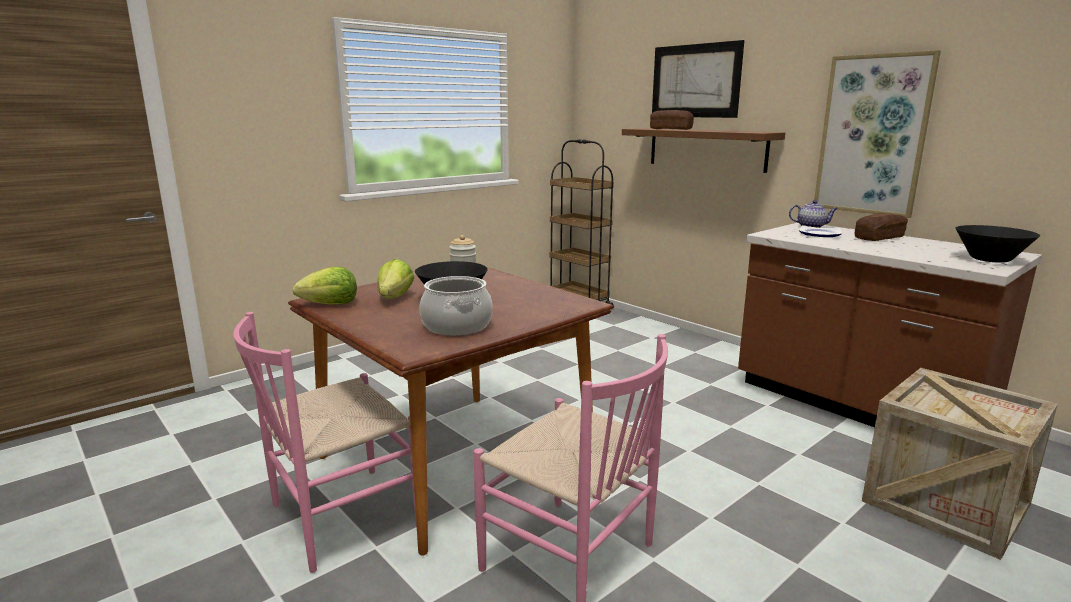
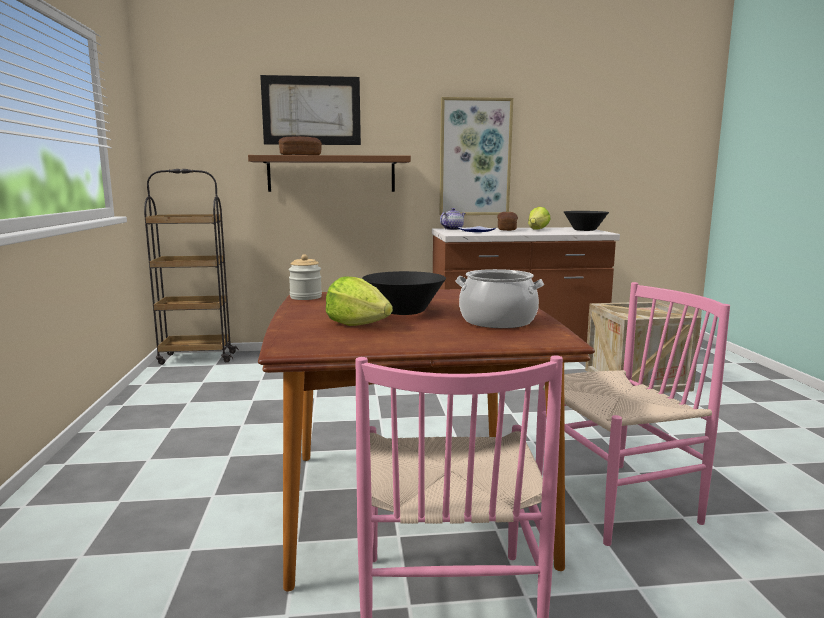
camera: 55 degrees left, 5 degrees down
lettuce [293,267,357,305] -> lettuce moved to [528,207,551,230]

